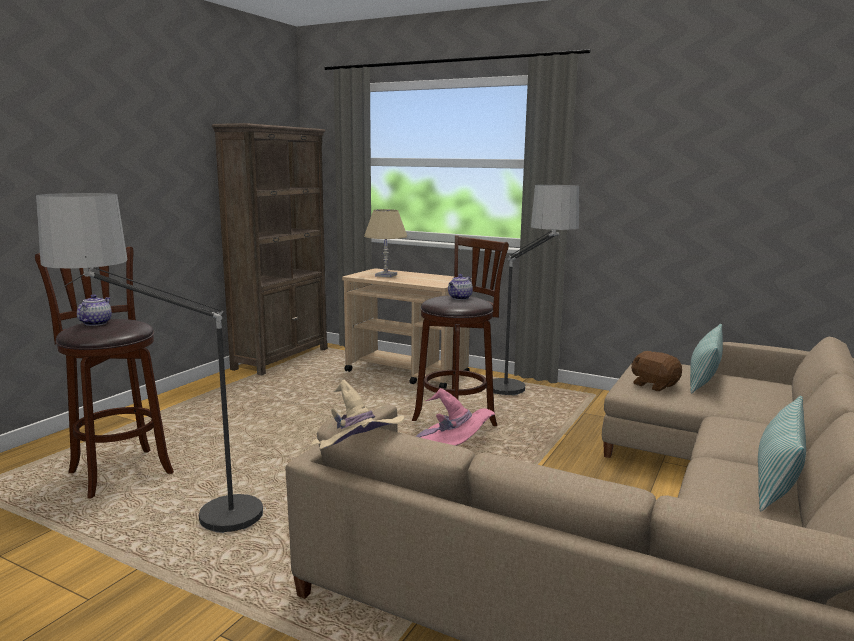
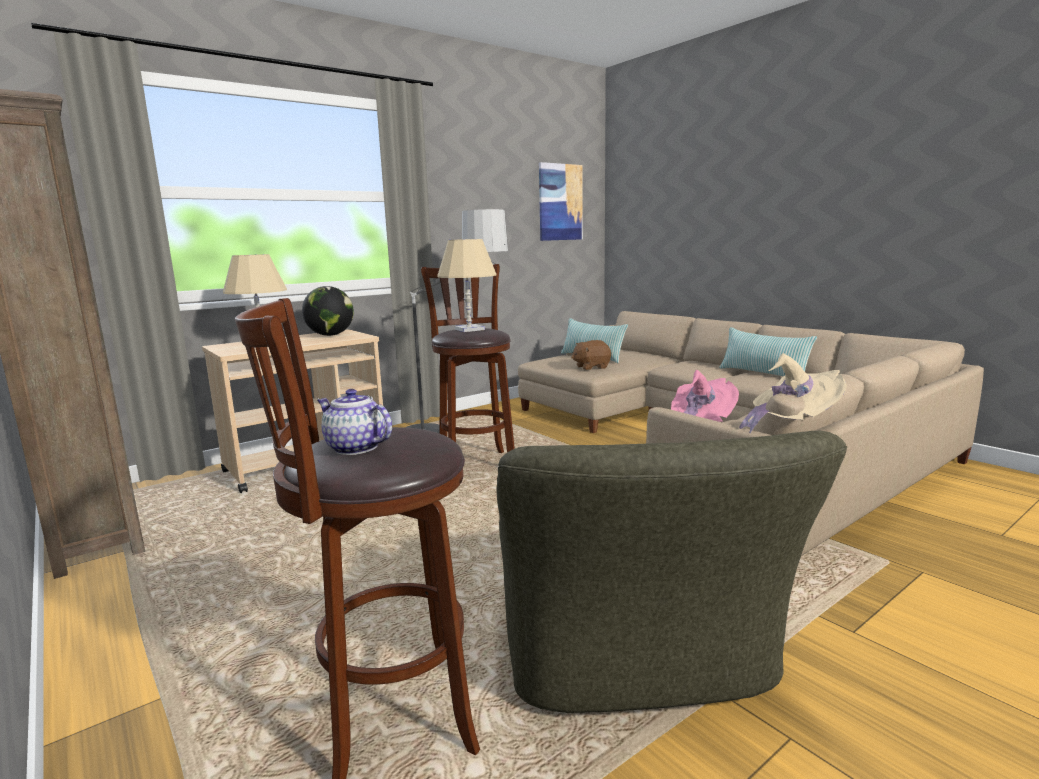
camera: 65 degrees left, 0 degrees up
floor lamp [36,193,266,533] -> green armchair [497,431,847,713]
teapot [448,274,473,300] -> beige table lamp [437,239,496,332]
none -> globe [302,286,354,336]
none -> picture [539,162,583,241]

